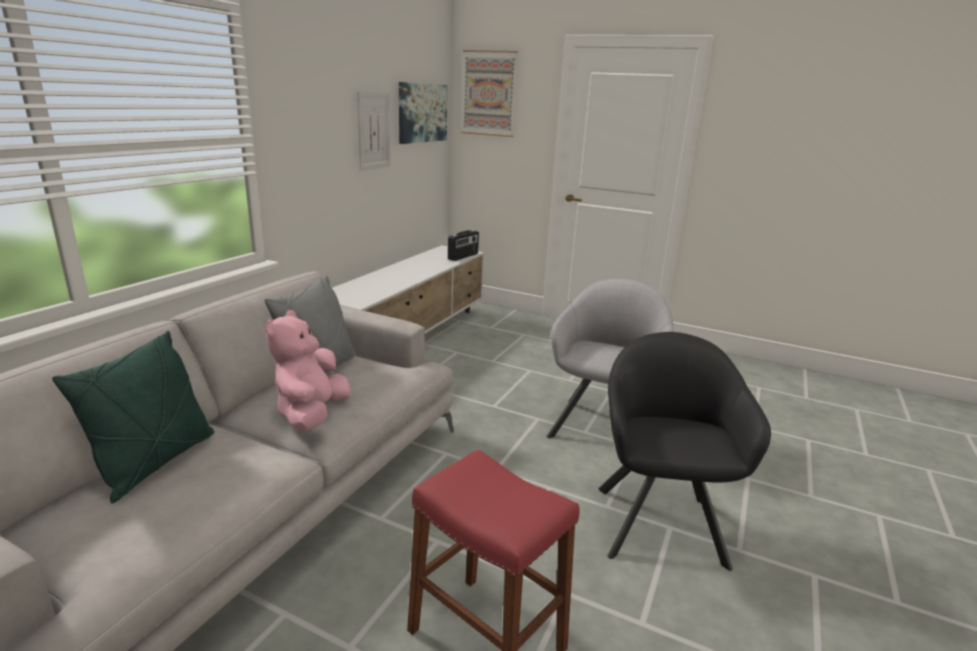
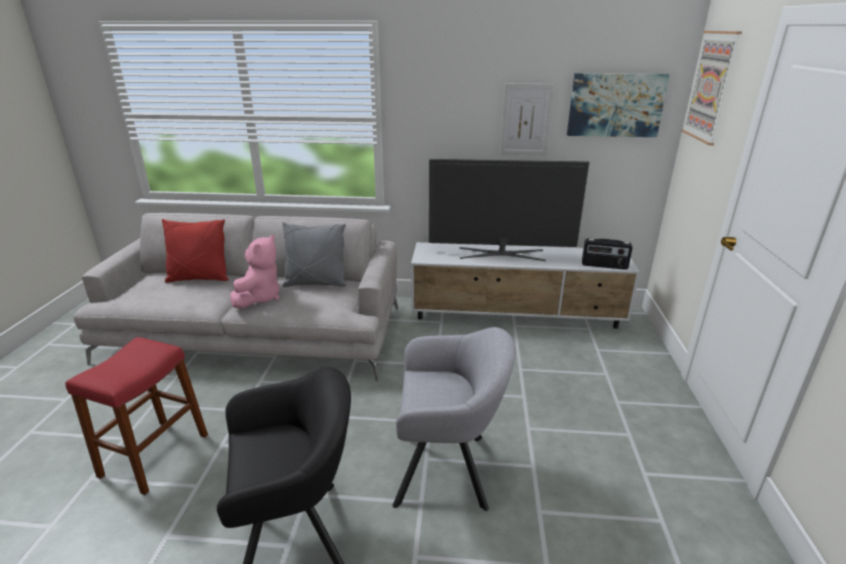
camera: 70 degrees right, 5 degrees up
green pillow [52,331,214,503] -> red pillow [162,219,229,283]
pink plush toy [266,310,351,431] -> pink plush toy turned 120 degrees clockwise [230,235,280,308]
none -> television [429,159,589,261]

